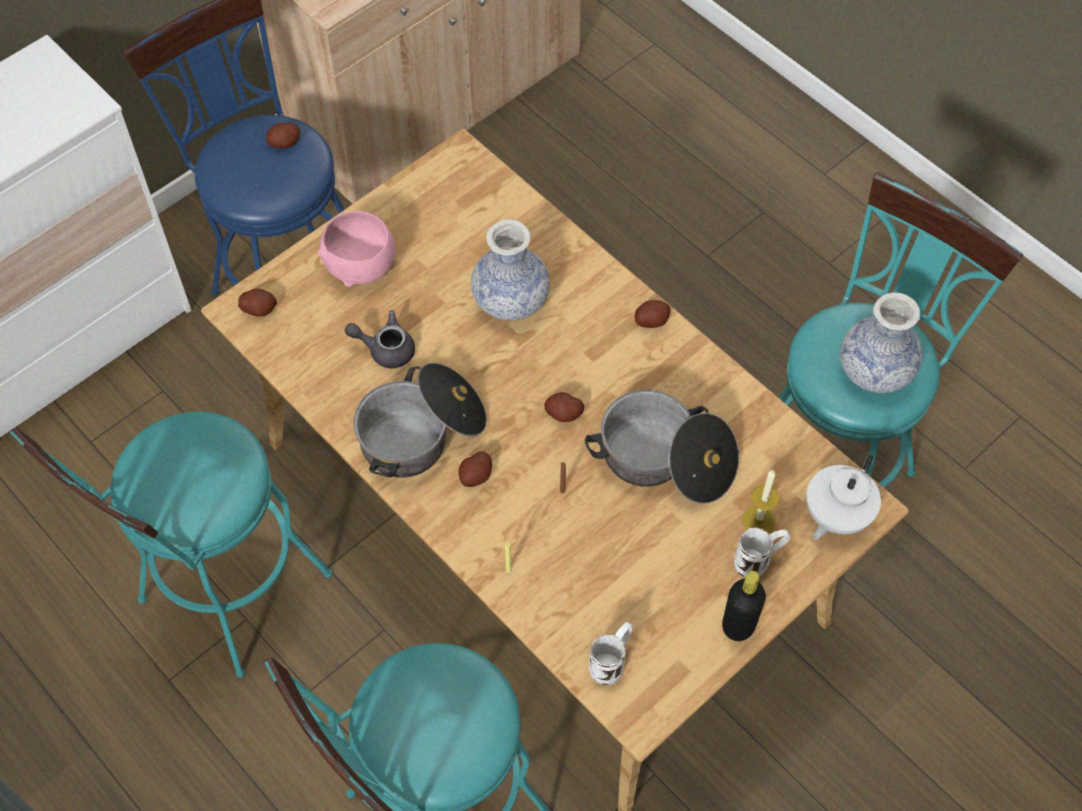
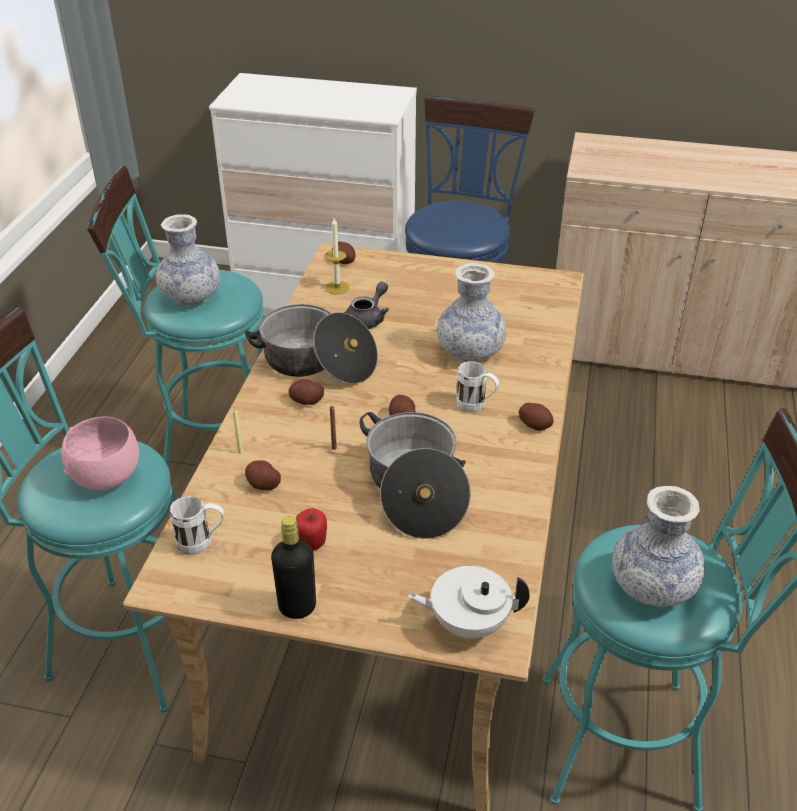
camera: 55 degrees right, 20 degrees down
potato [266,123,300,149] -> potato moved to [245,460,281,491]
pink bowl [318,211,395,287] -> pink bowl moved to [61,417,139,490]
grey teapot [345,310,415,368] -> grey teapot turned 60 degrees clockwise [346,281,389,329]
white mug [734,527,791,577] -> white mug moved to [456,361,500,413]
candle [742,470,780,533] -> candle moved to [325,218,350,295]
none -> vase [156,214,220,307]
none -> apple [295,508,327,551]

